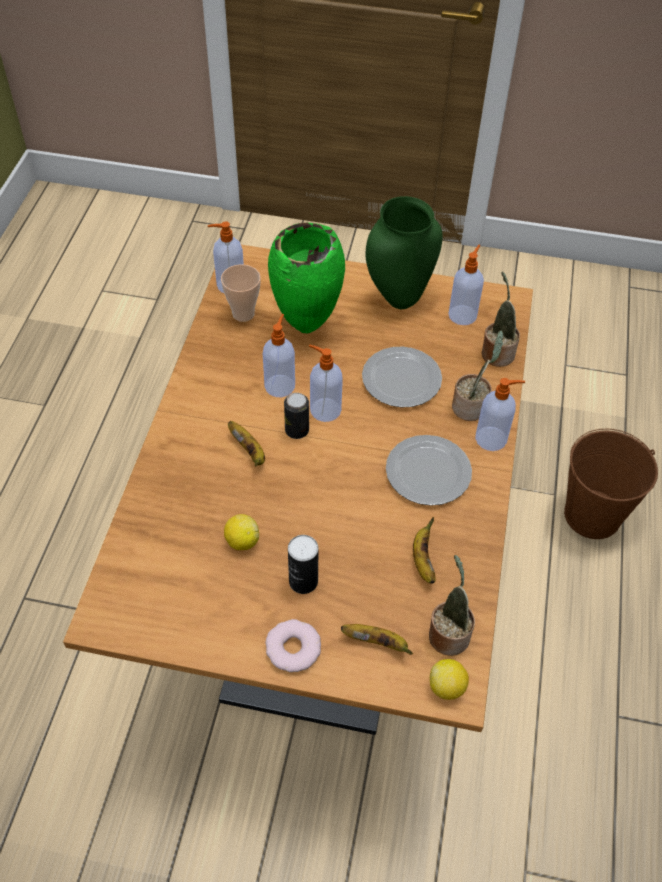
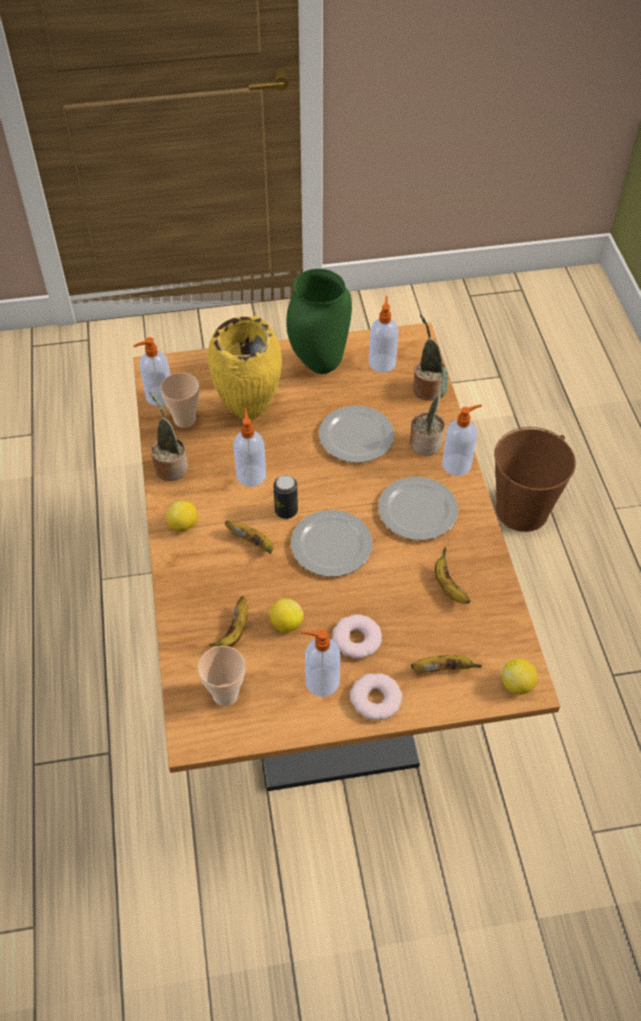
camera: 20 degrees left, 0 degrees up
green vase [268,222,345,333] -> yellow vase [208,316,282,421]
can [288,535,319,594] -> donut [332,614,382,659]
soap dispenser [309,345,343,422] -> soap dispenser moved to [301,629,340,697]
potted plant [429,555,475,656] -> potted plant moved to [149,392,188,481]
none -> lemon [166,501,198,532]
none -> cup [198,646,245,706]
none -> banana [209,596,248,647]
none -> plate [291,510,373,577]

